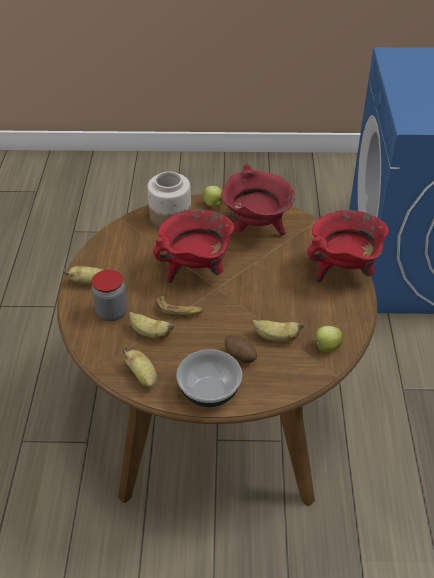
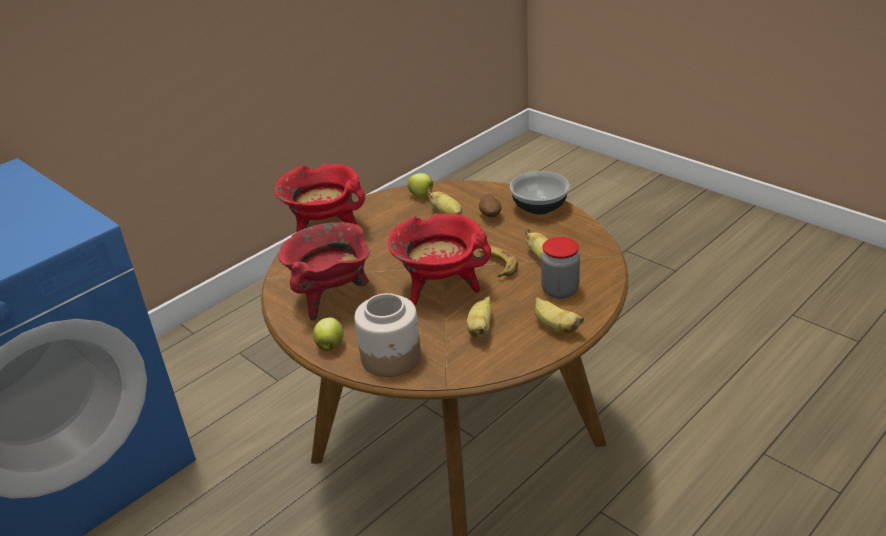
camera: 135 degrees left, 10 degrees down
banana [122,346,157,388] -> banana moved to [467,297,492,339]

